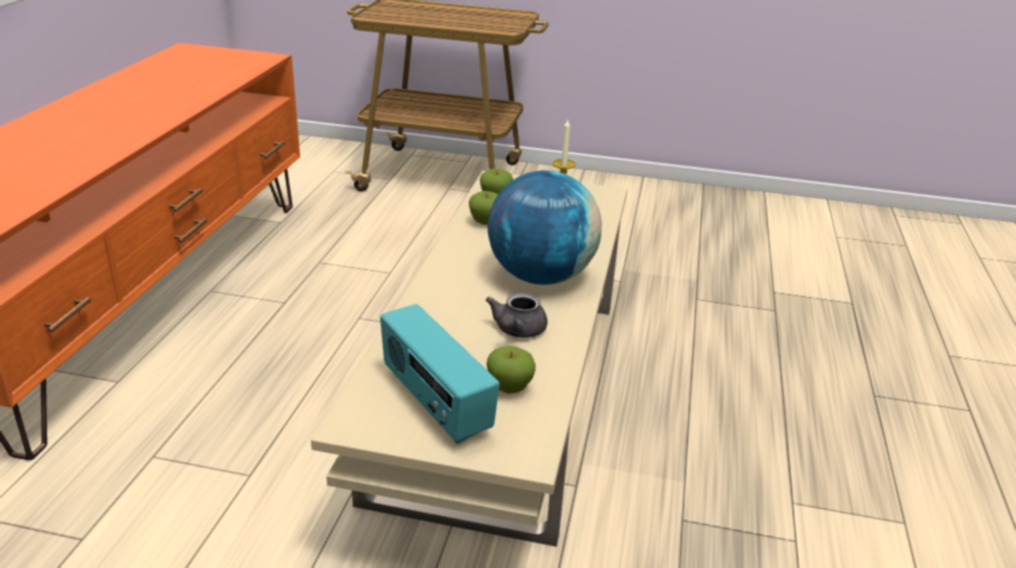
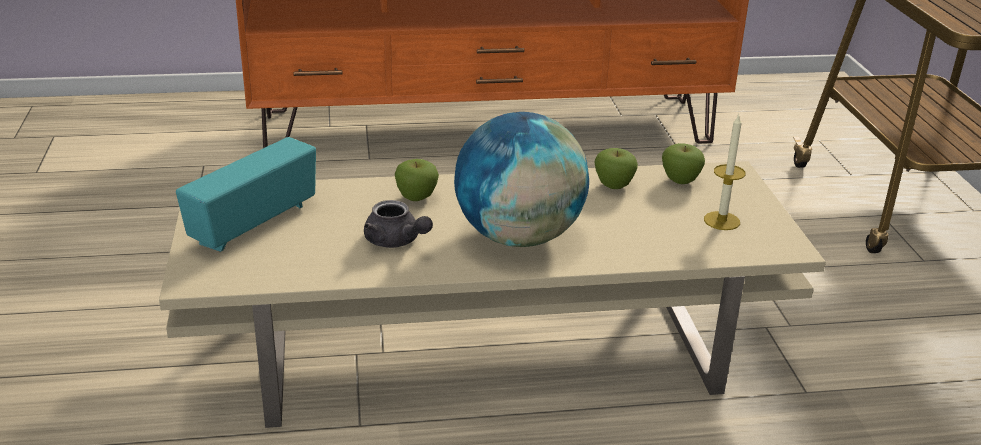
camera: 70 degrees right, 0 degrees up
grey teapot [486,293,548,338] -> grey teapot turned 135 degrees counterclockwise [364,200,433,248]
apple [487,346,536,394] -> apple moved to [395,159,439,201]

